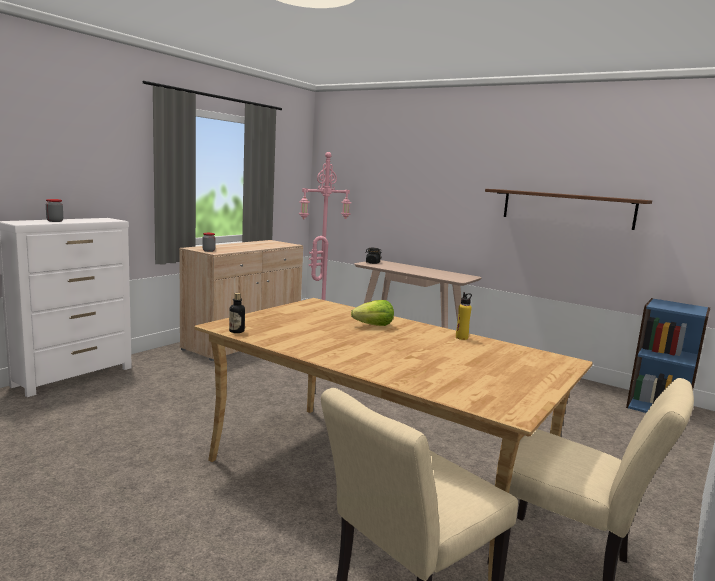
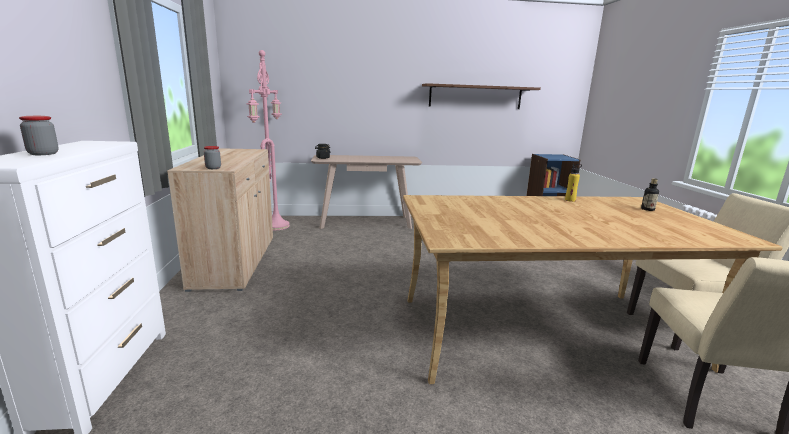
camera: 40 degrees left, 5 degrees up
bottle [229,293,245,333] -> bottle moved to [641,178,659,211]
lettuce [351,300,394,326] -> none

